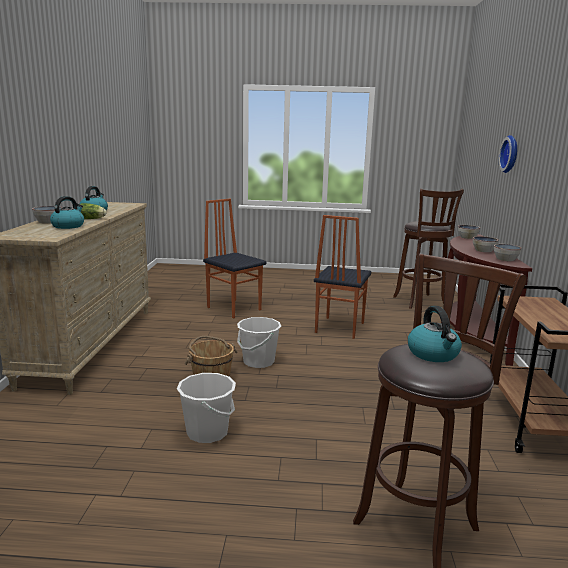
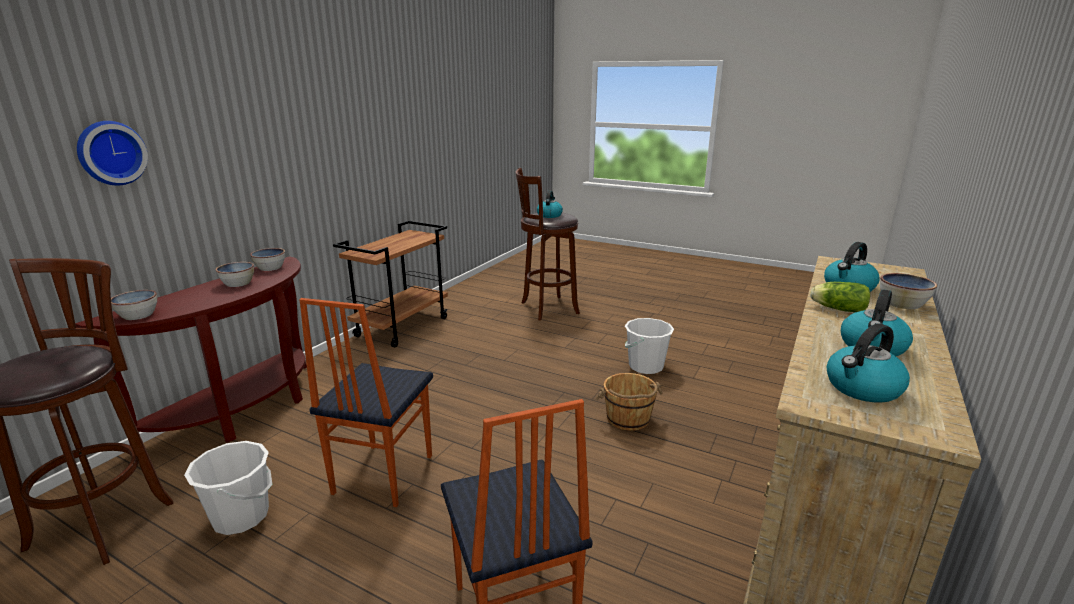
camera: 155 degrees left, 5 degrees up
white bucket [237,317,281,368] -> white bucket moved to [184,441,272,535]
chair [314,215,371,339] -> chair turned 150 degrees clockwise [299,298,433,507]
none -> kettle [826,324,910,403]

